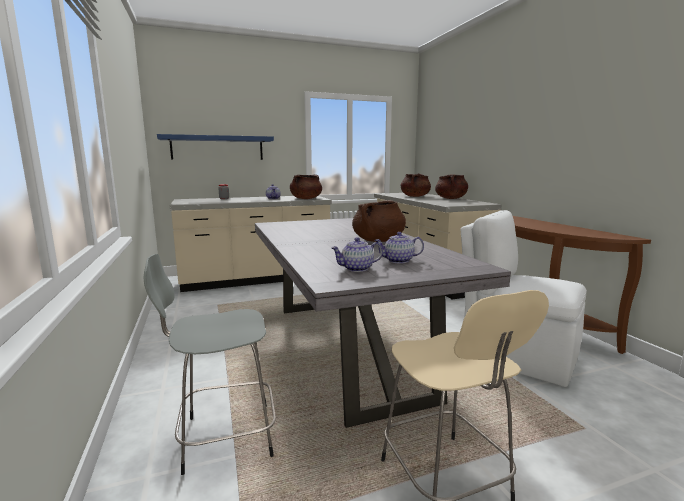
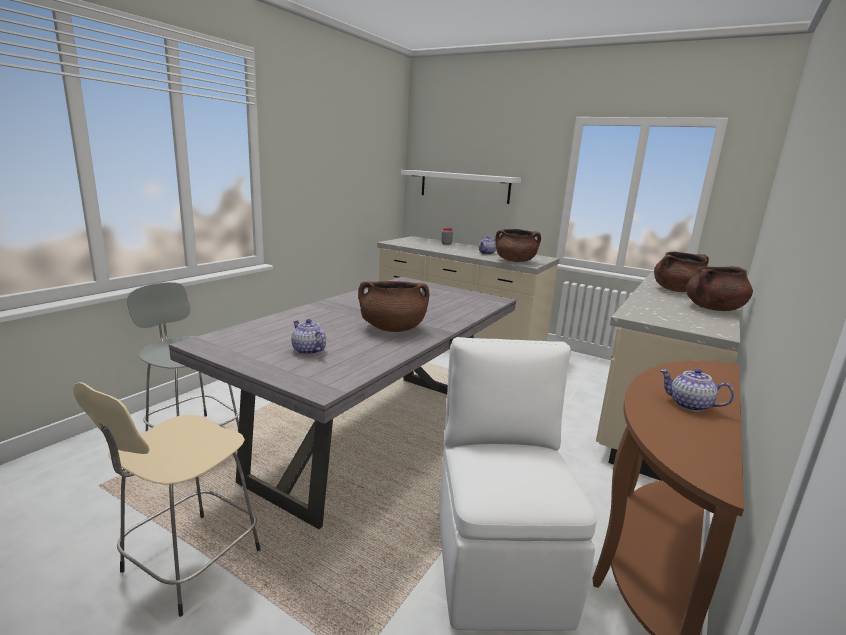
camera: 50 degrees right, 5 degrees up
blue shelf [157,134,274,160] -> white shelf [401,170,521,204]
teapot [331,237,383,272] -> teapot moved to [660,368,734,412]

